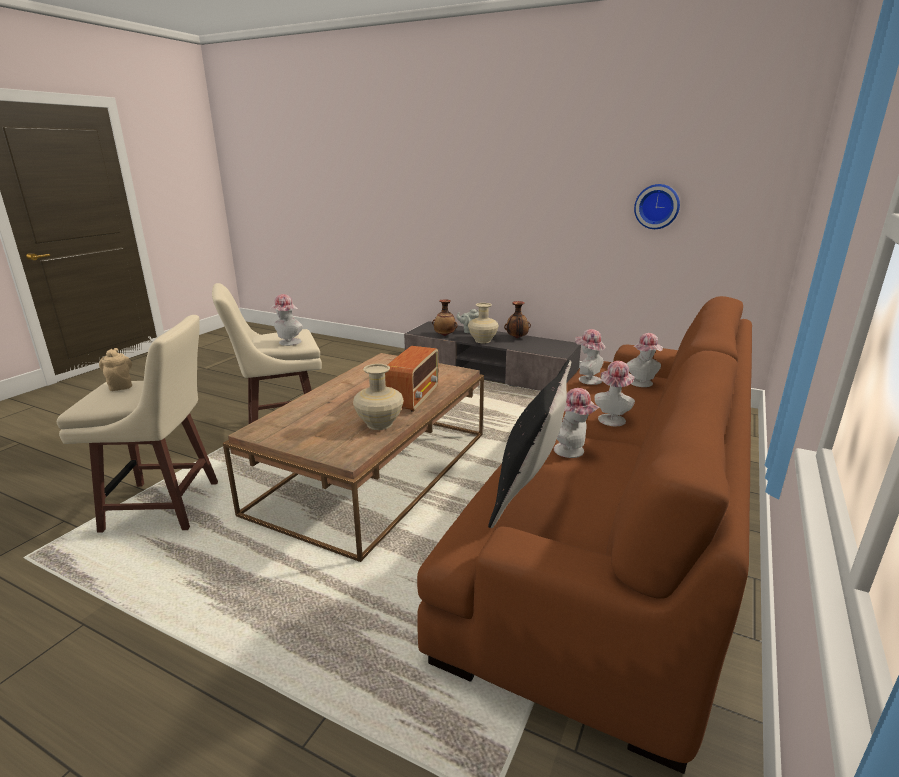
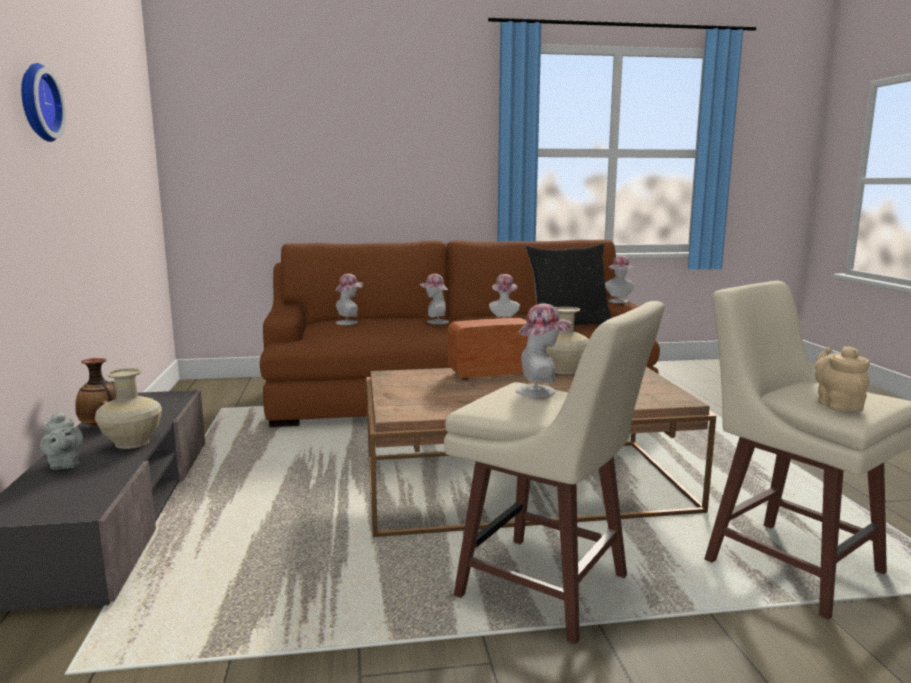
camera: 125 degrees left, 10 degrees down
beige teapot [99,348,132,391] -> beige teapot turned 150 degrees clockwise [815,346,870,412]
vase [432,300,458,336] -> none
hat [575,329,605,385] -> hat moved to [605,255,635,303]
wall clock [634,184,680,229] -> wall clock moved to [21,63,66,142]

